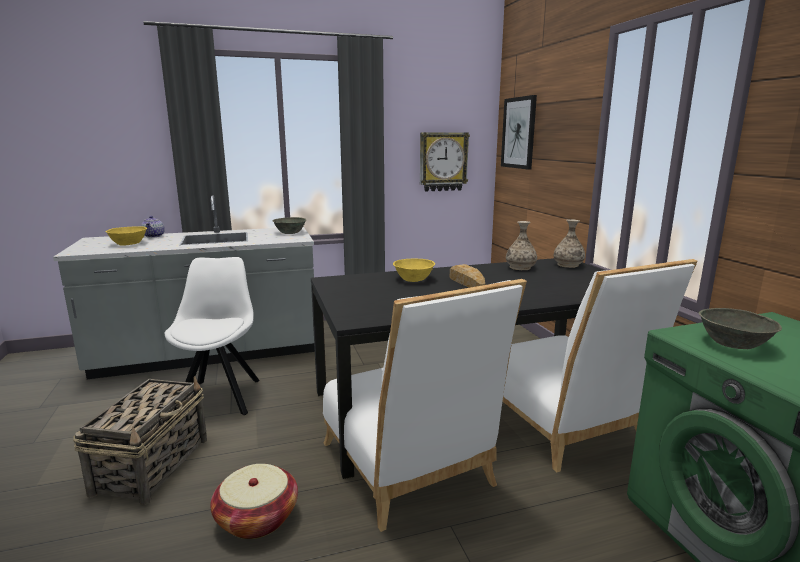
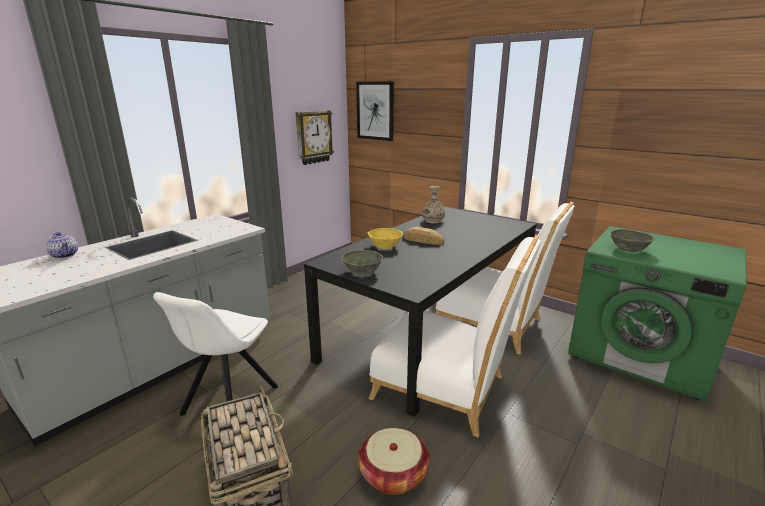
camera: 35 degrees left, 5 degrees up
yellow bowl [106,226,147,246] -> none
white chair [165,257,260,415] -> white chair turned 120 degrees counterclockwise [153,292,278,416]
grey bowl [273,217,306,234] -> grey bowl moved to [341,250,383,276]
vase [554,219,585,268] -> none

